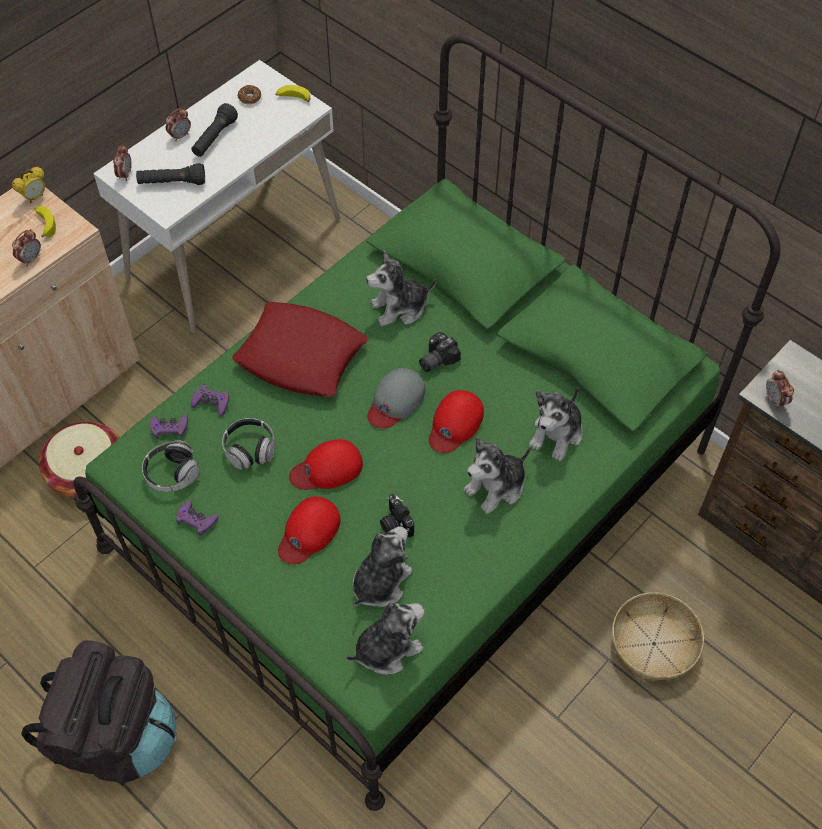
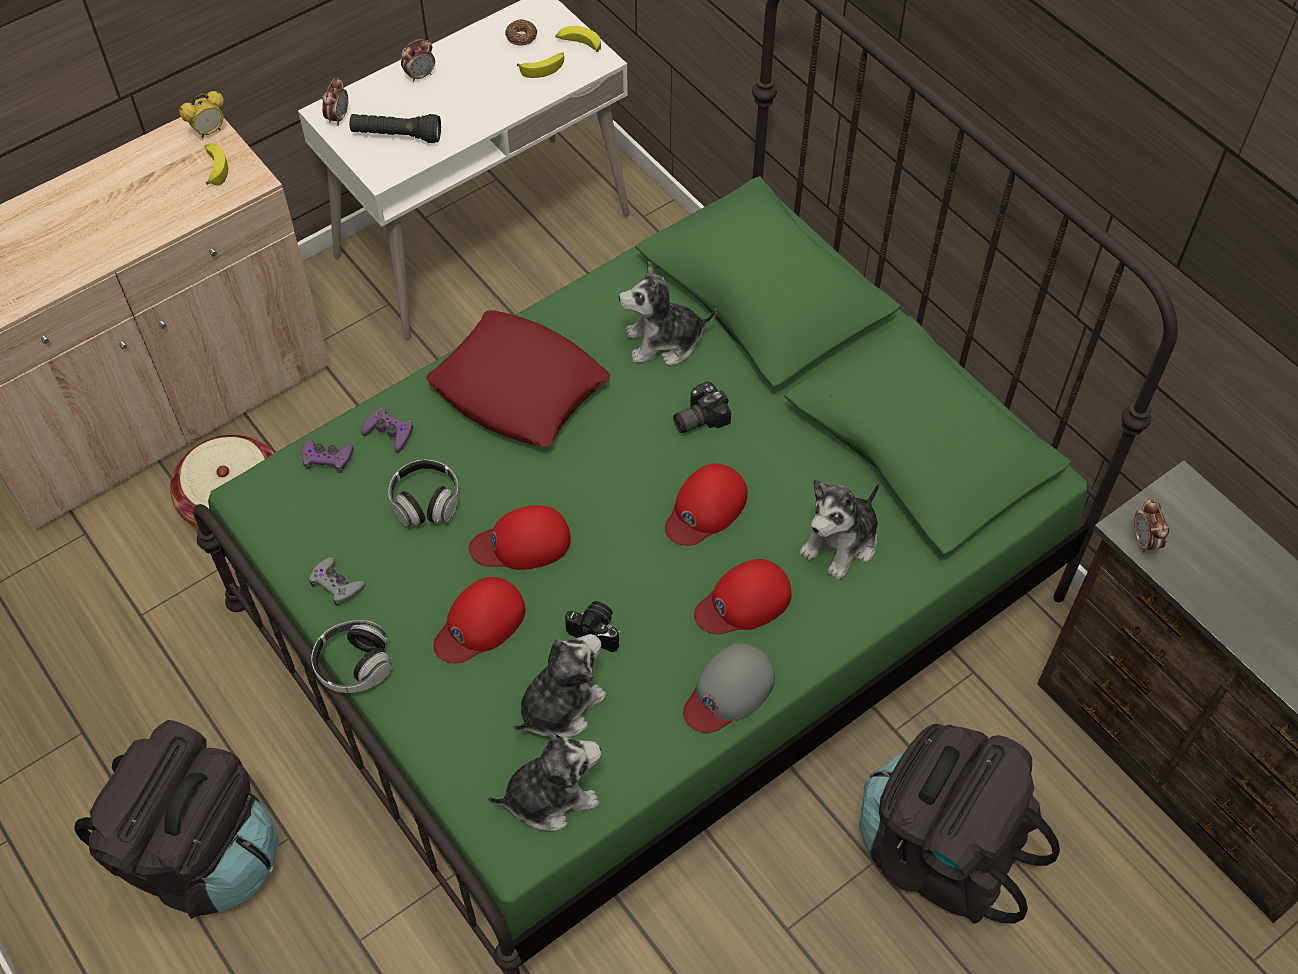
camera: 10 degrees right, 0 degrees up
alarm clock [12,229,41,266] -> none
headphones [142,440,200,492] -> headphones moved to [311,620,392,693]
purple game controller [176,501,218,536] -> grey game controller [309,557,365,606]
black flashlight [191,103,238,157] -> none
grey cap [367,368,425,428] -> grey cap moved to [683,643,775,733]
camera [380,494,414,537] -> camera turned 135 degrees clockwise [565,601,621,652]
plush toy [464,436,531,514] -> red cap [694,559,792,635]
basket [612,592,704,680] -> black backpack [859,724,1060,924]
none -> banana [517,52,564,78]

